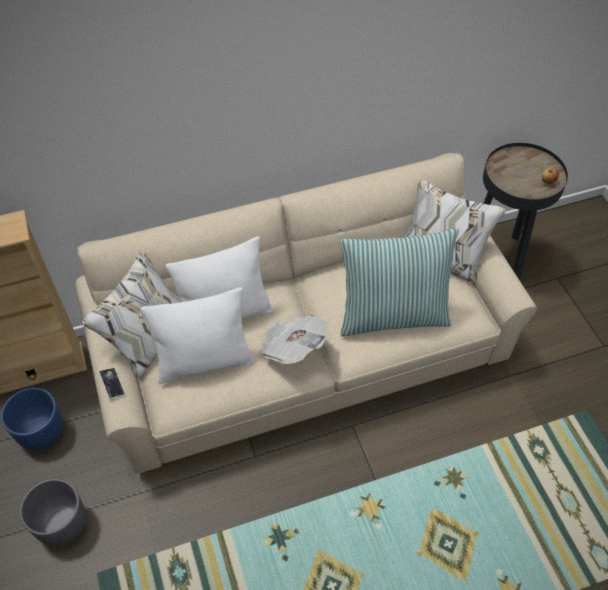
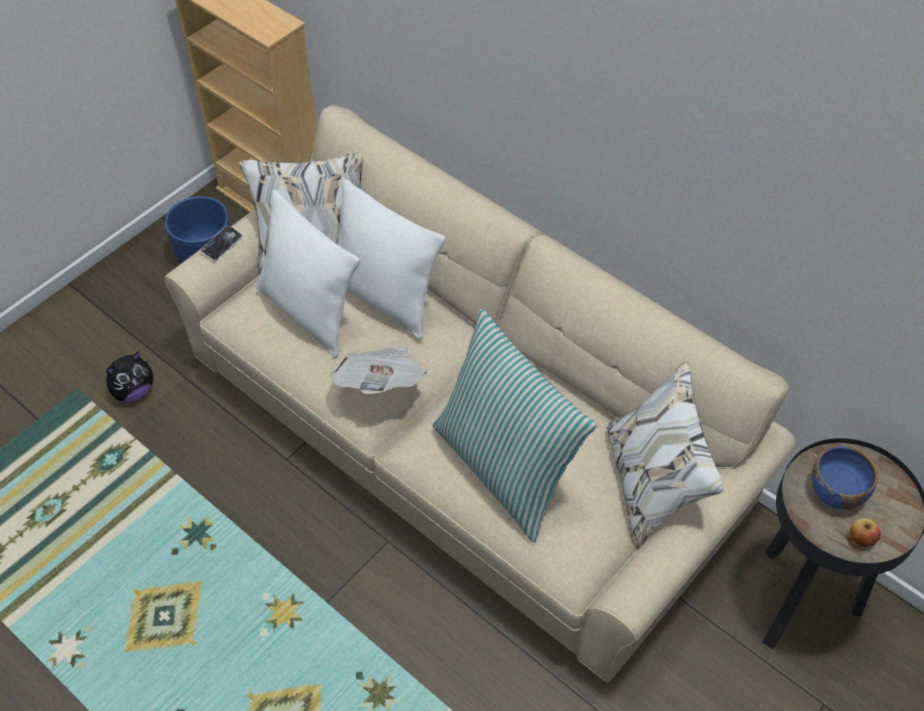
camera: 60 degrees right, 0 degrees up
grey planter [20,479,86,546] -> none
none -> plush toy [106,351,153,402]
none -> blue bowl [812,446,878,509]

